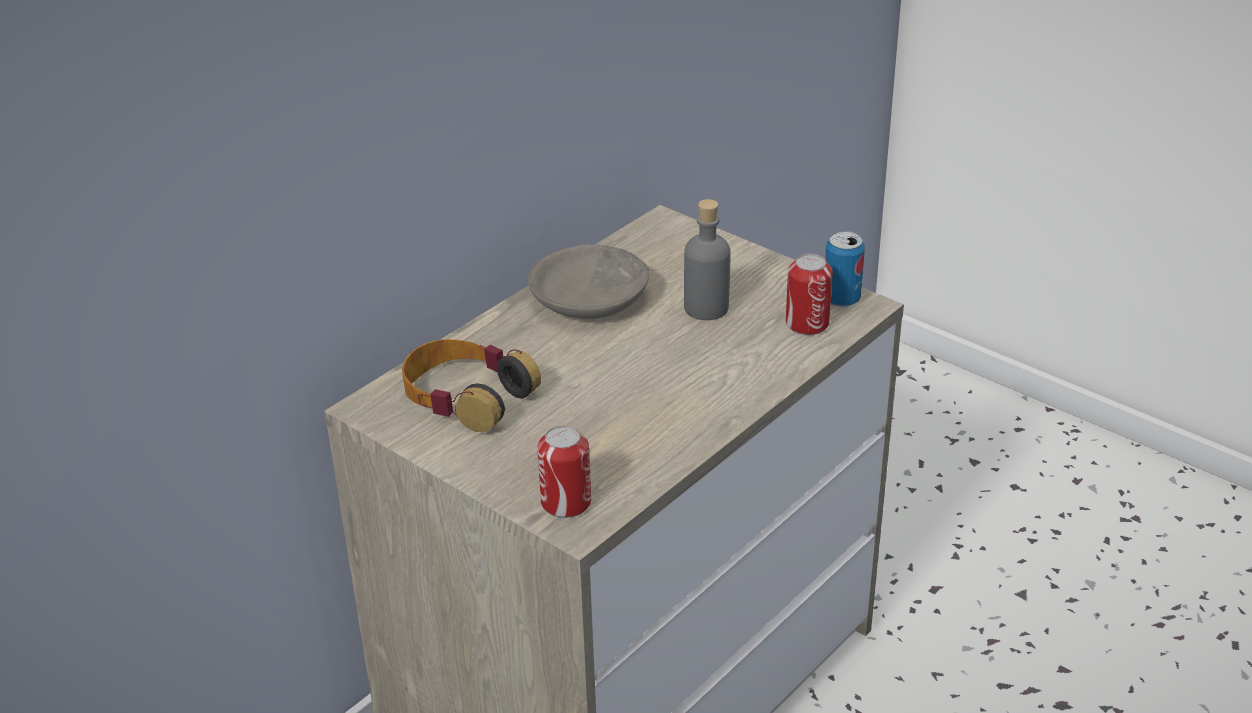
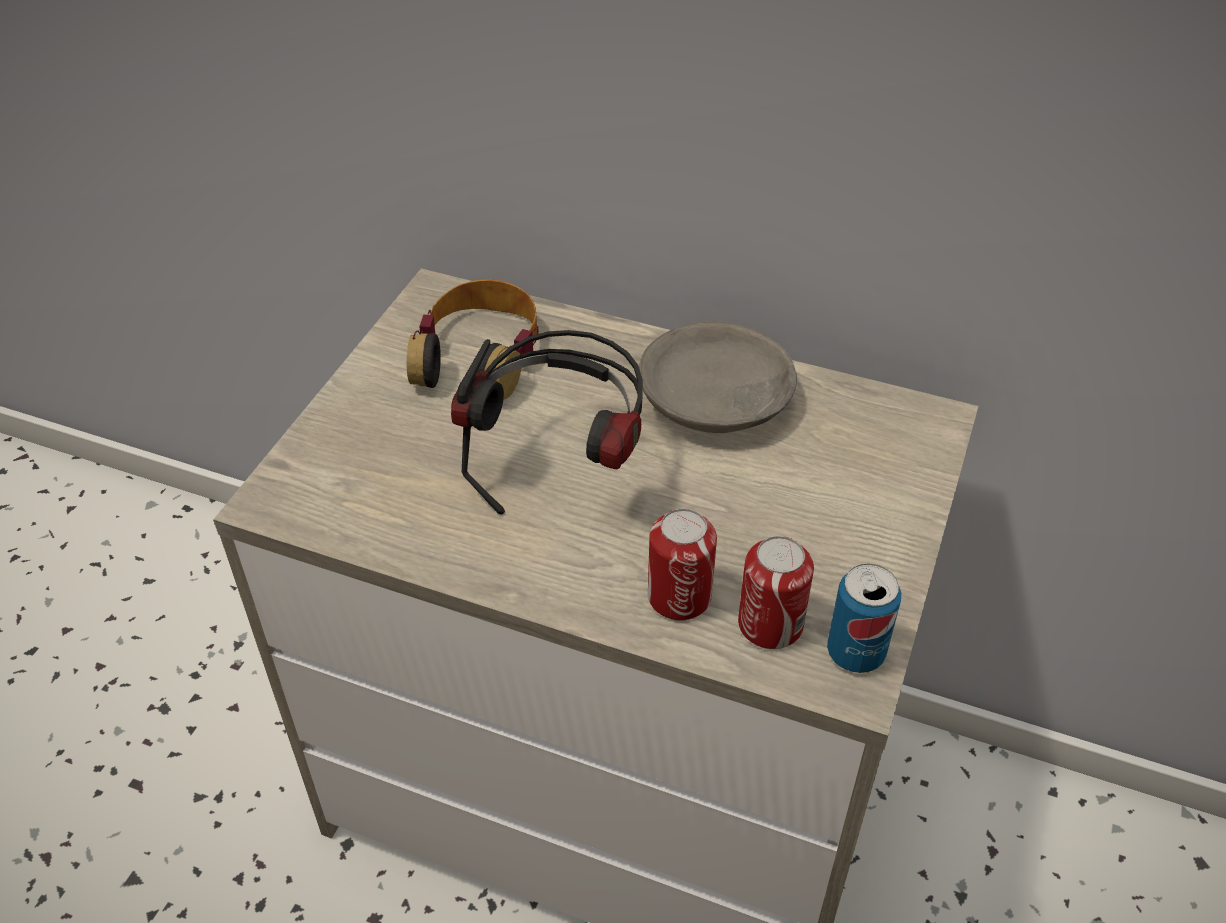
camera: 70 degrees right, 10 degrees up
can [537,425,591,518] -> can moved to [648,509,717,621]
grey bottle [684,199,730,320] -> none
none -> headphones [451,330,643,514]

